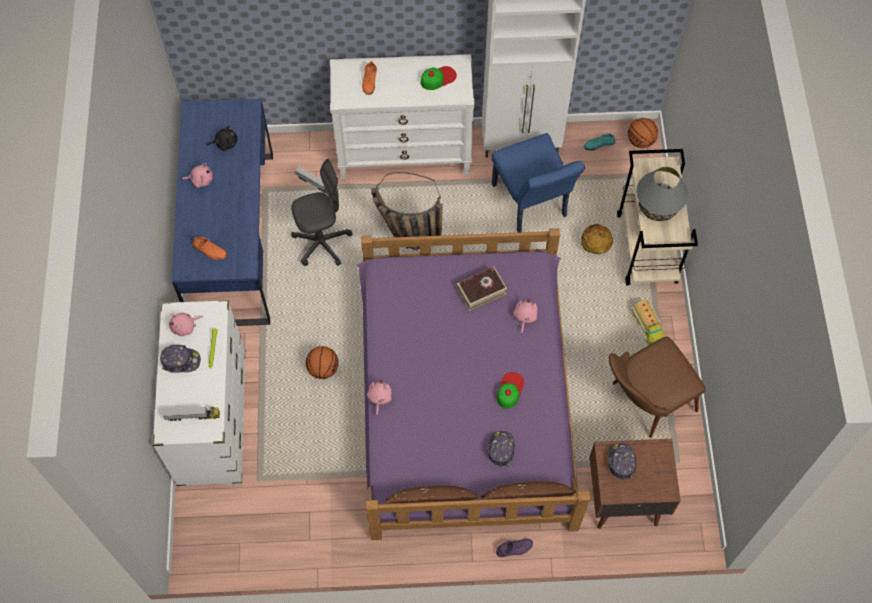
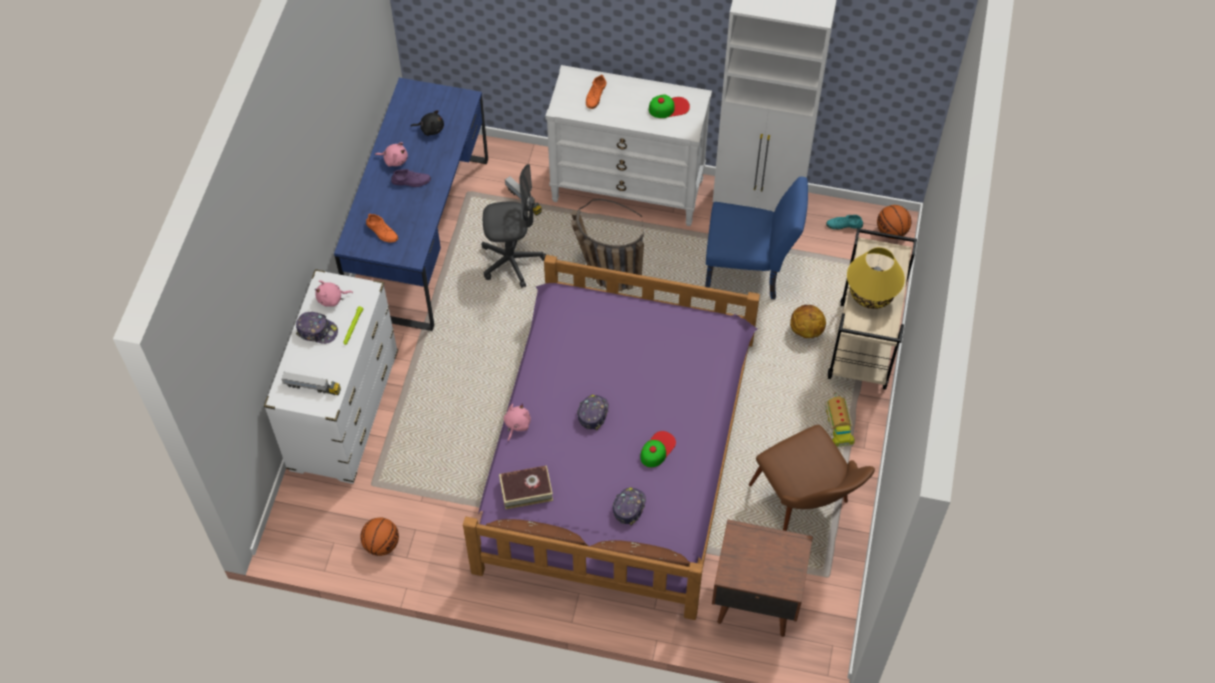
camera: 15 degrees right, 5 degrees down
basketball [306,346,339,379] -> basketball moved to [360,517,399,556]
book [457,267,507,311] -> book moved to [499,465,553,510]
blue chair [492,133,585,233] -> blue chair turned 75 degrees counterclockwise [705,177,808,299]
purple shoe [496,539,533,557] -> purple shoe moved to [391,169,431,187]
pink plush toy [513,298,538,334] -> none
cap [608,443,637,480] -> cap moved to [577,395,609,431]
brown chair [609,336,706,438] -> brown chair turned 105 degrees counterclockwise [749,425,875,531]
grey table lamp [636,167,688,221] -> yellow table lamp [847,247,905,309]

